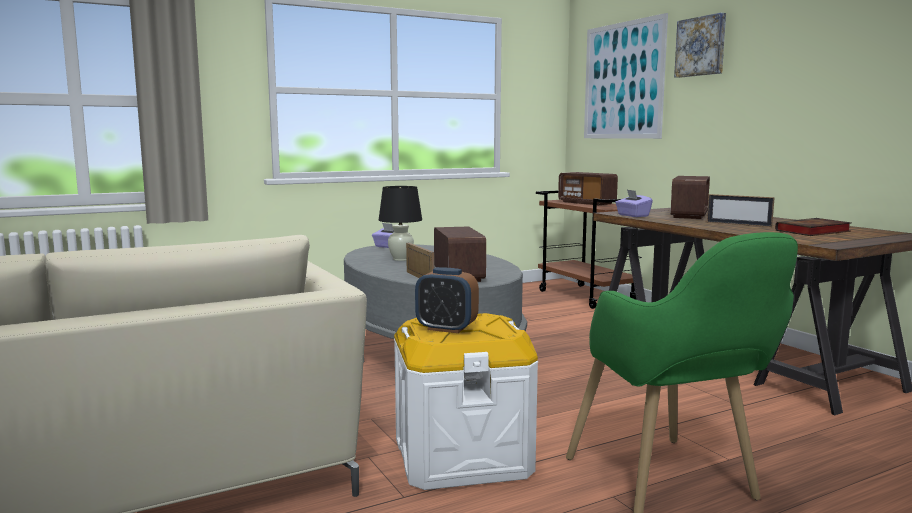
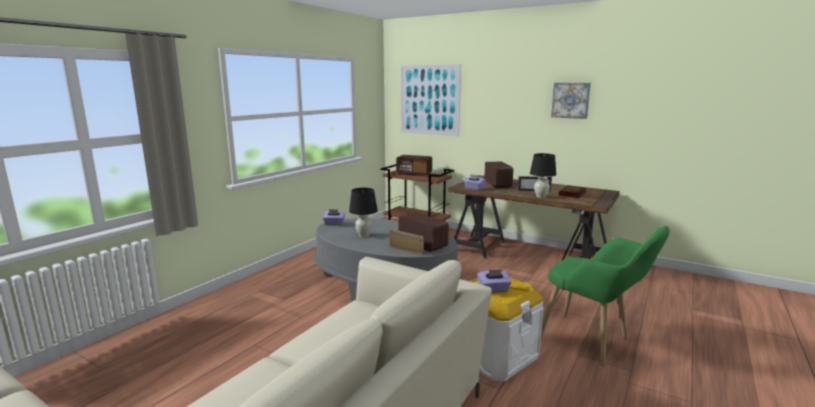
camera: 30 degrees left, 5 degrees up
alarm clock [415,267,479,333] -> purple tissue box [477,270,511,293]
picture [674,13,726,78] -> picture moved to [551,83,591,119]
none -> black table lamp [530,153,556,198]

